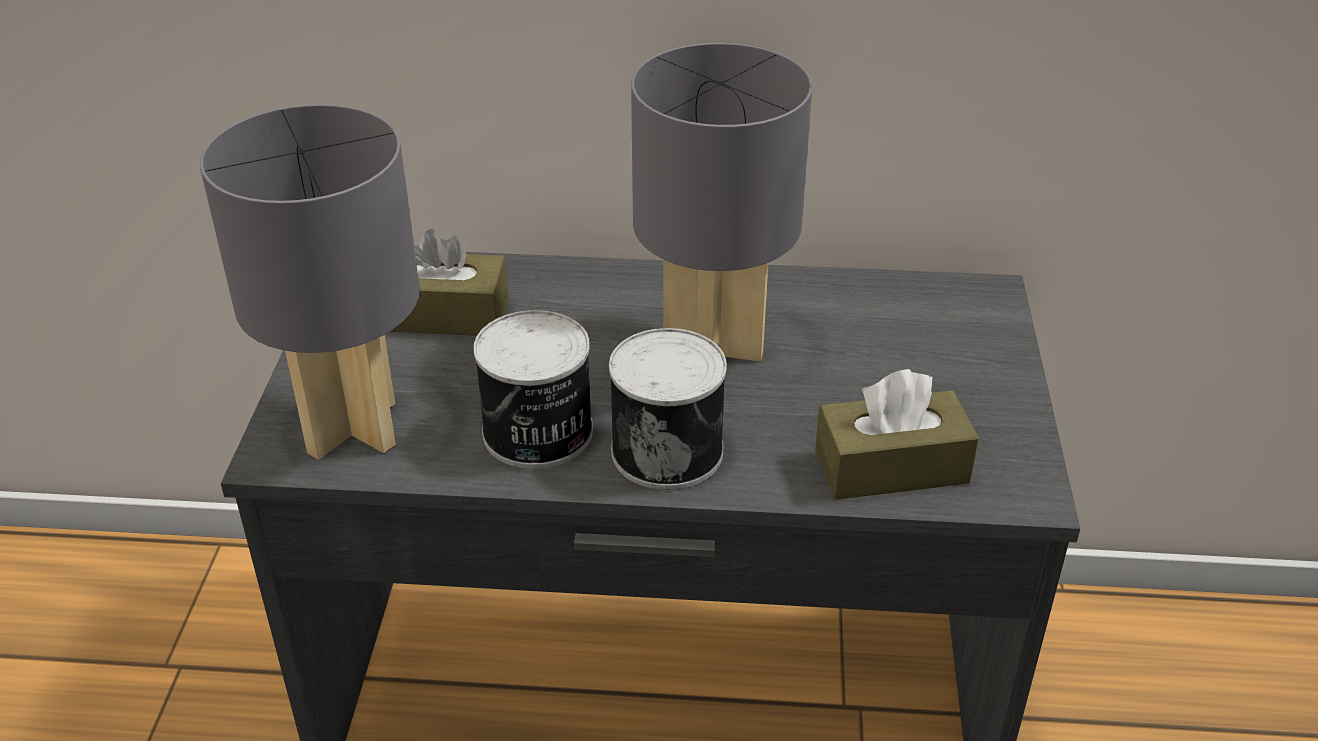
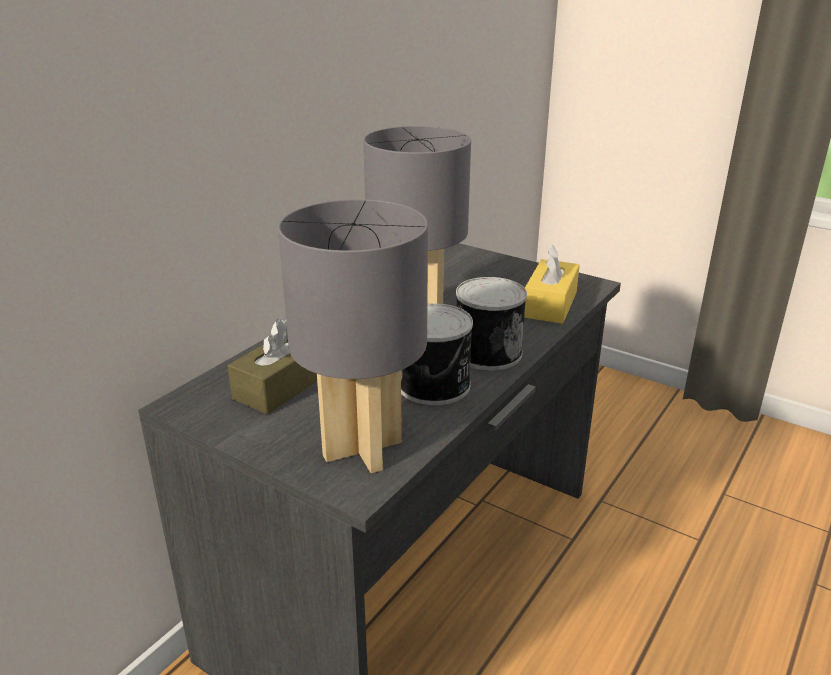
camera: 60 degrees left, 10 degrees down
brown tissue box [815,369,979,500] -> yellow tissue box [524,244,580,324]

